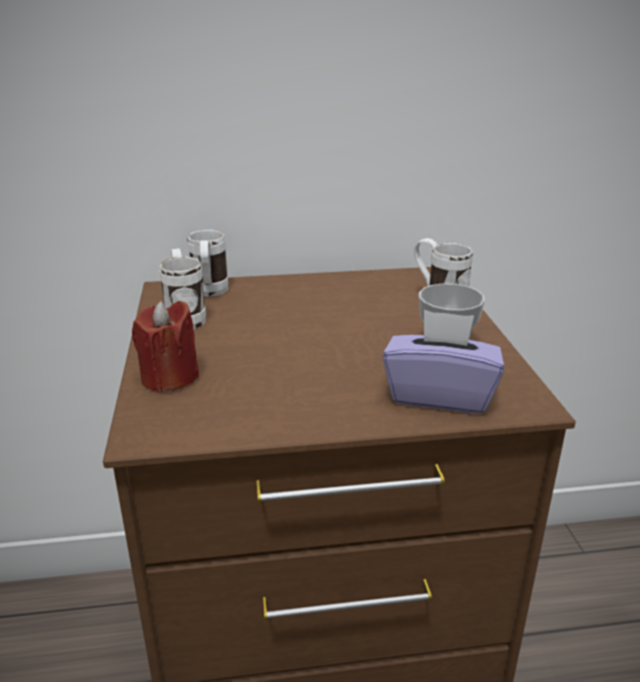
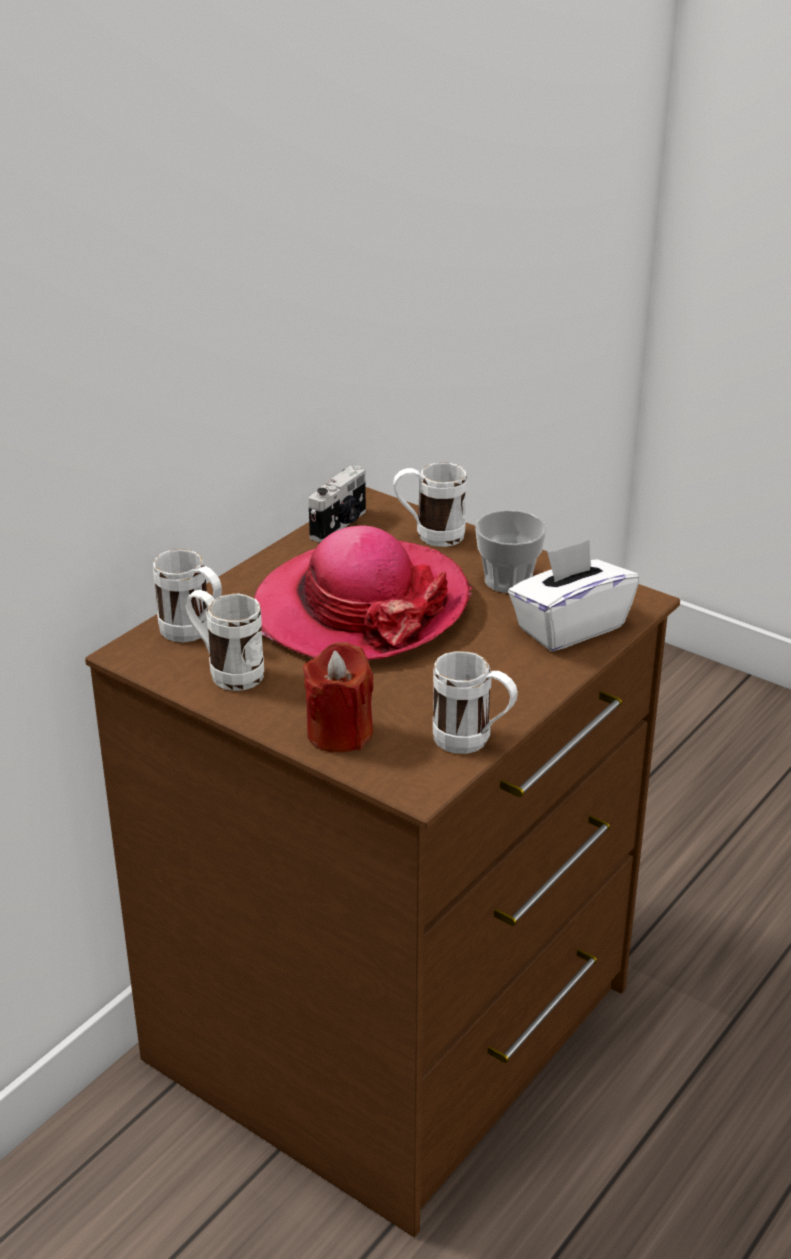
camera: 45 degrees left, 5 degrees up
purple tissue box [383,310,504,413] -> white tissue box [508,540,639,651]
none -> hat [254,525,472,660]
none -> camera [308,466,366,542]
none -> white mug [433,651,518,754]

